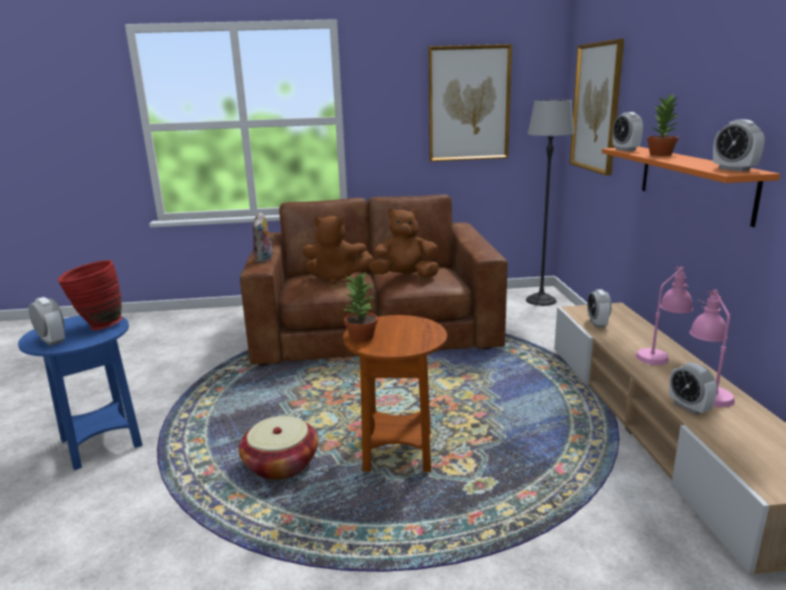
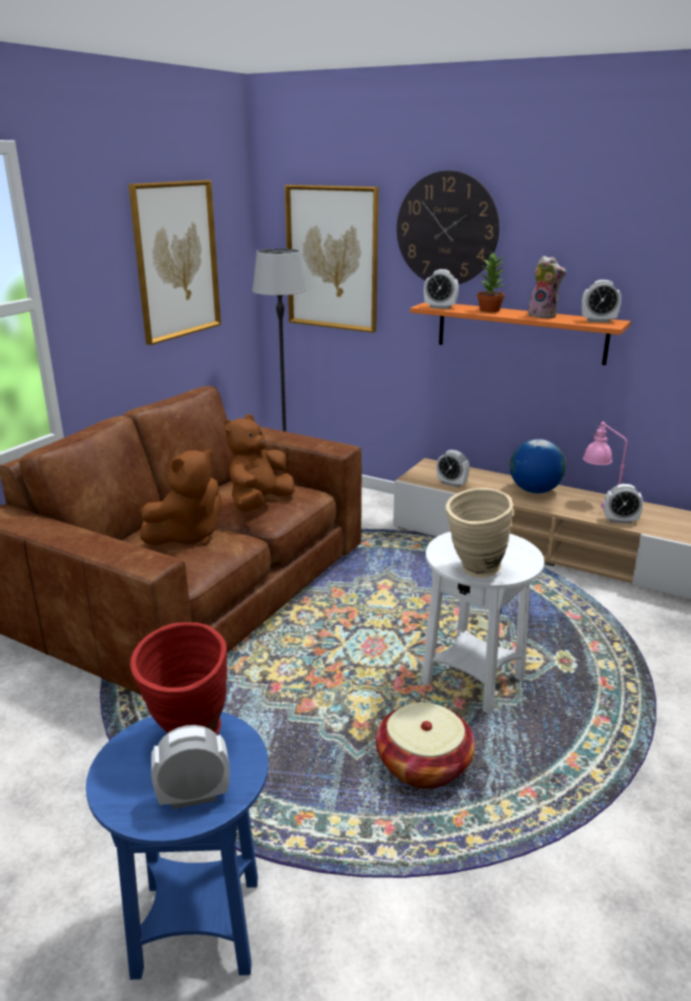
camera: 55 degrees left, 5 degrees up
plush toy [253,212,274,263] -> plush toy moved to [528,256,566,319]
potted plant [343,272,378,342] -> beige vase [446,488,513,578]
brown side table [343,315,447,472] -> white side table [421,532,544,715]
pink table lamp [636,266,693,365] -> globe [510,439,566,493]
none -> wall clock [397,171,499,285]

